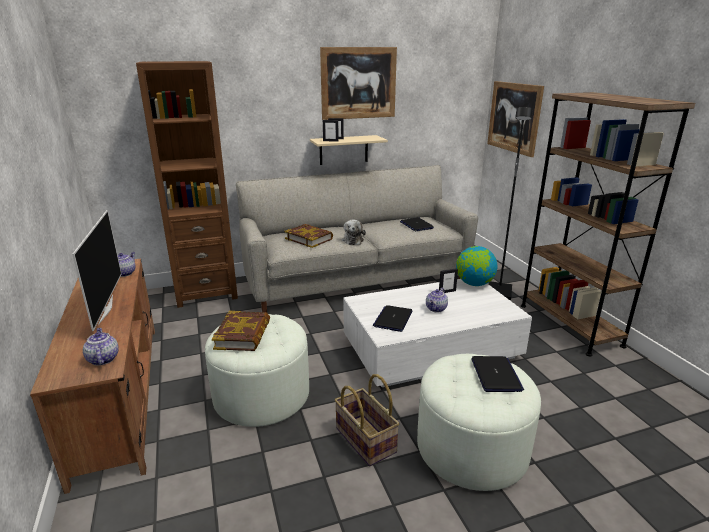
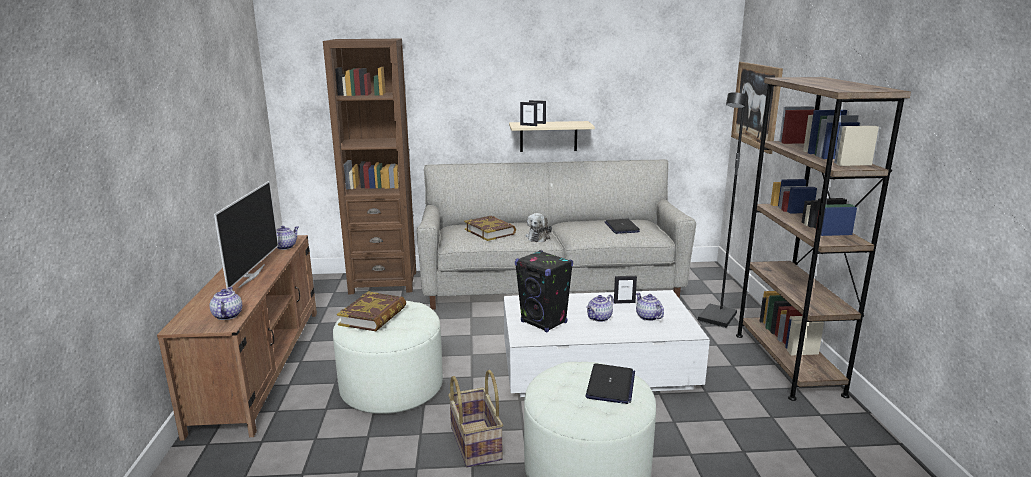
camera: 15 degrees right, 5 degrees down
picture [320,47,397,120] -> none
laptop [373,305,413,332] -> black speaker [515,250,573,333]
globe [456,246,497,286] -> none
none -> teapot [636,293,664,321]

